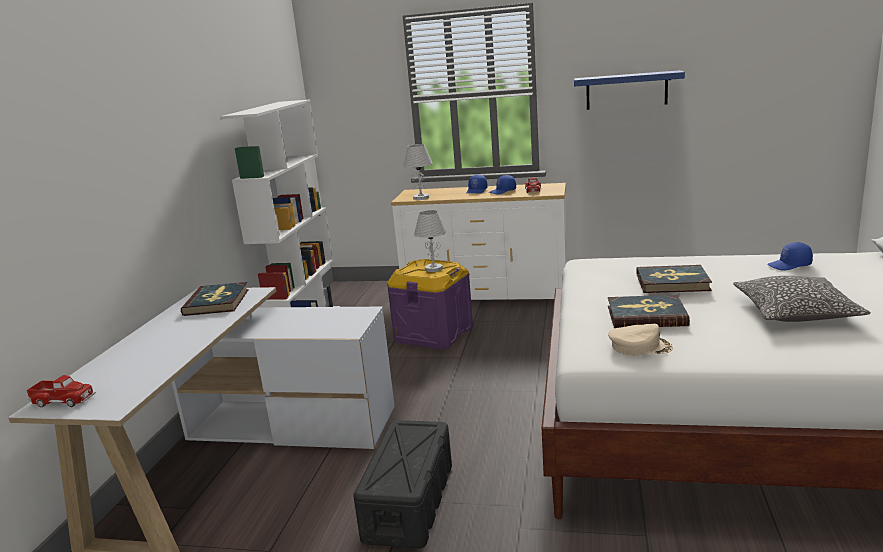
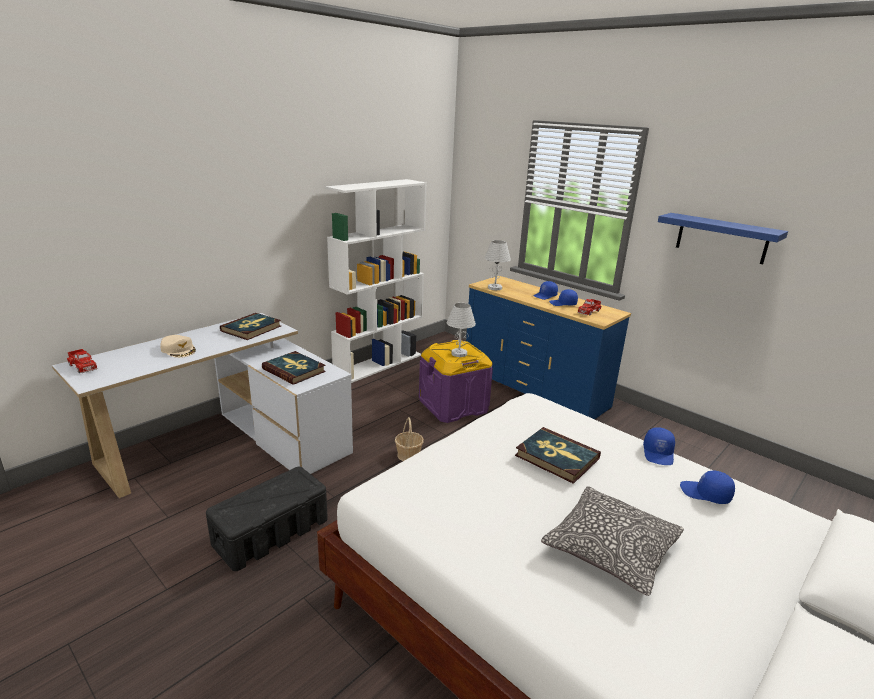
camera: 30 degrees right, 5 degrees up
white dresser [391,183,567,300] -> blue dresser [466,276,631,419]
book [608,295,690,328] -> book moved to [262,351,326,385]
beige cap [608,324,673,356] -> beige cap moved to [160,335,196,358]
none -> basket [395,417,424,461]
none -> blue cap [643,427,675,465]

